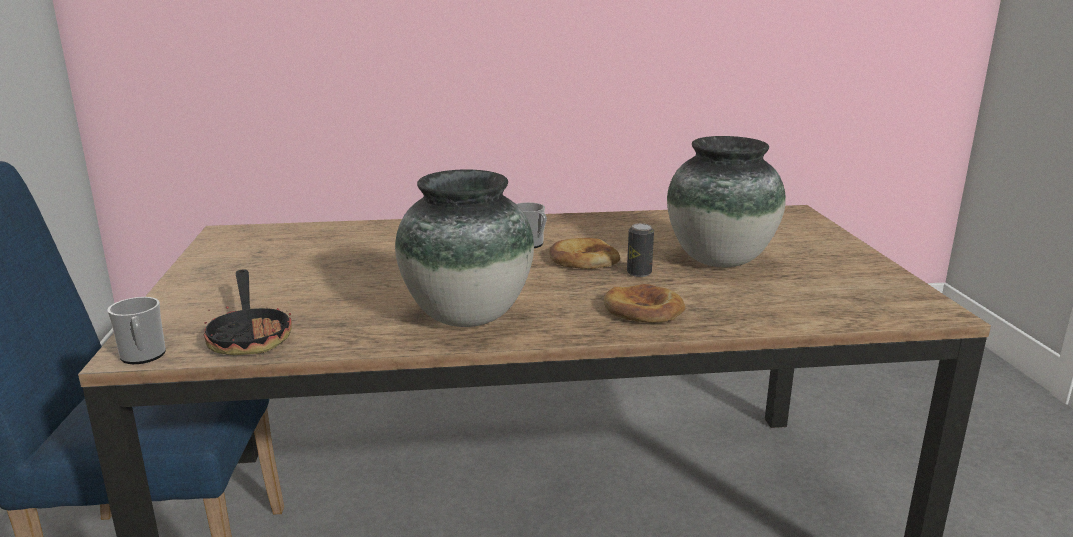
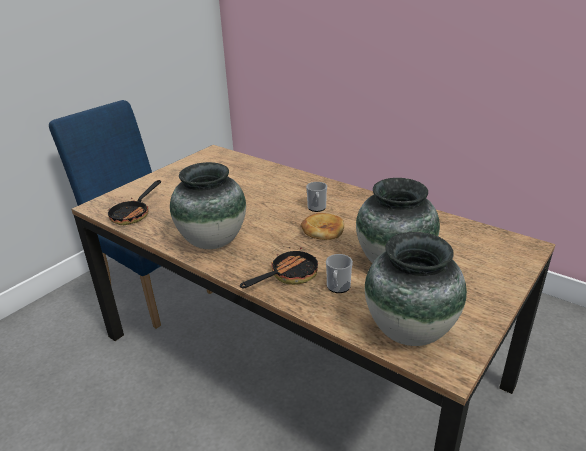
camera: 45 degrees right, 10 degrees up
mug [107,297,166,364] -> mug moved to [326,254,353,293]
bread [604,284,685,323] -> frying pan [240,247,318,289]
can [627,223,654,277] -> none
none -> vase [365,232,467,346]

